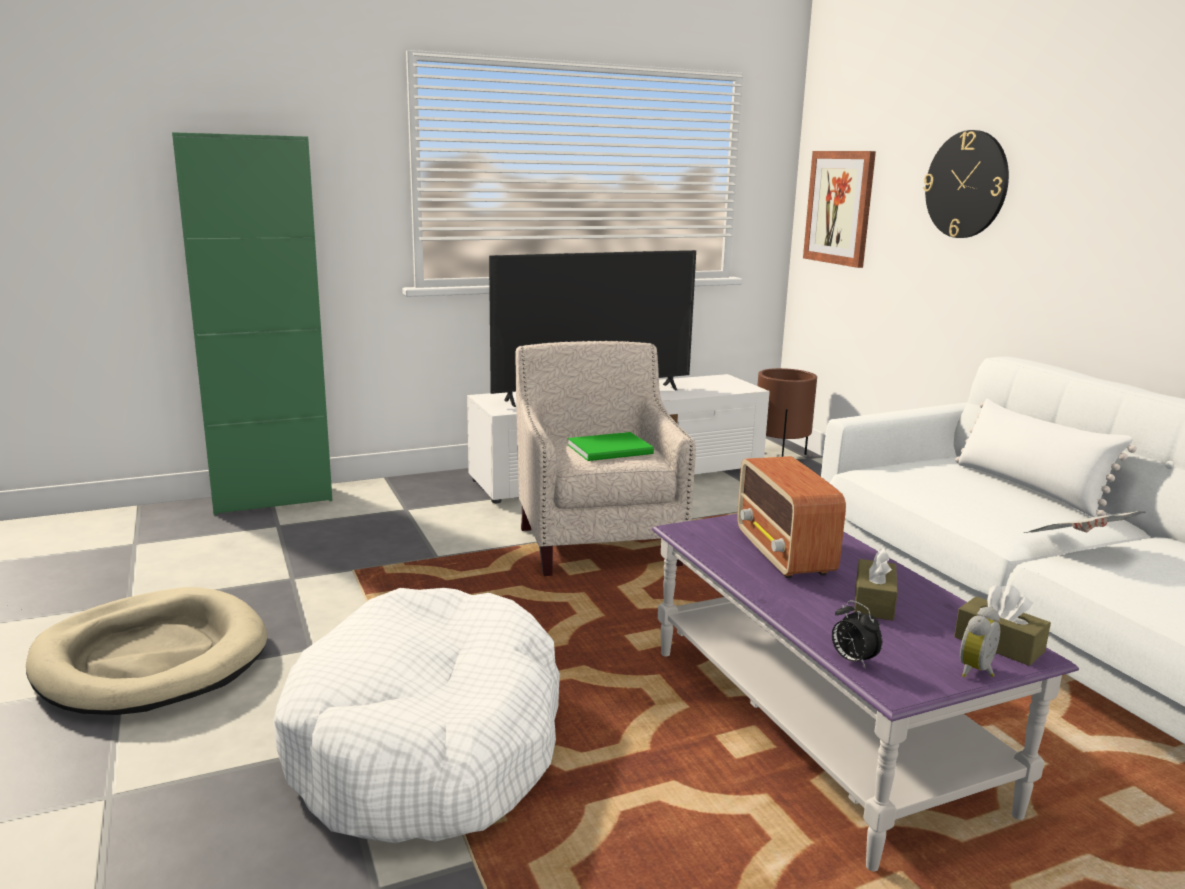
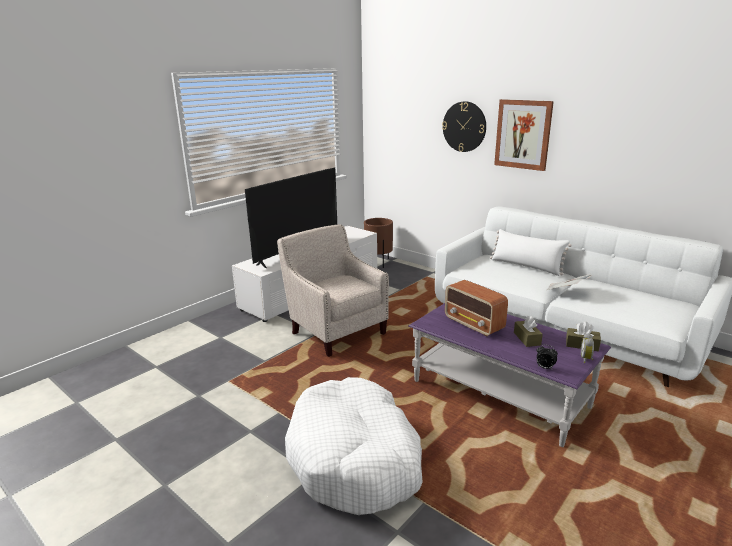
camera: 25 degrees left, 5 degrees up
beige dog bed [26,587,268,715] -> none
green cabinet [172,132,332,515] -> none
green book [568,432,654,461] -> none
picture [803,151,876,268] -> picture moved to [494,99,554,171]

